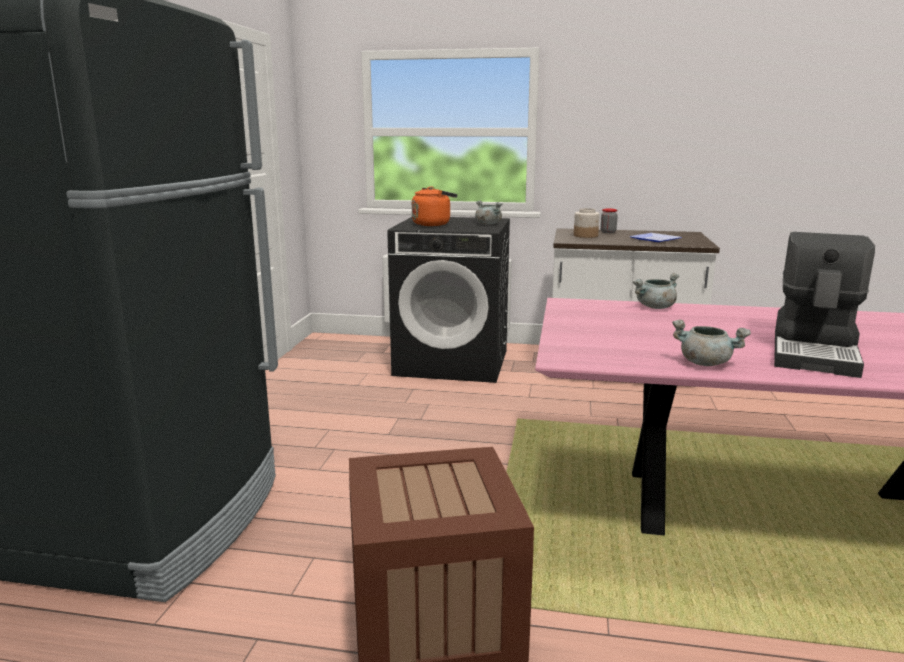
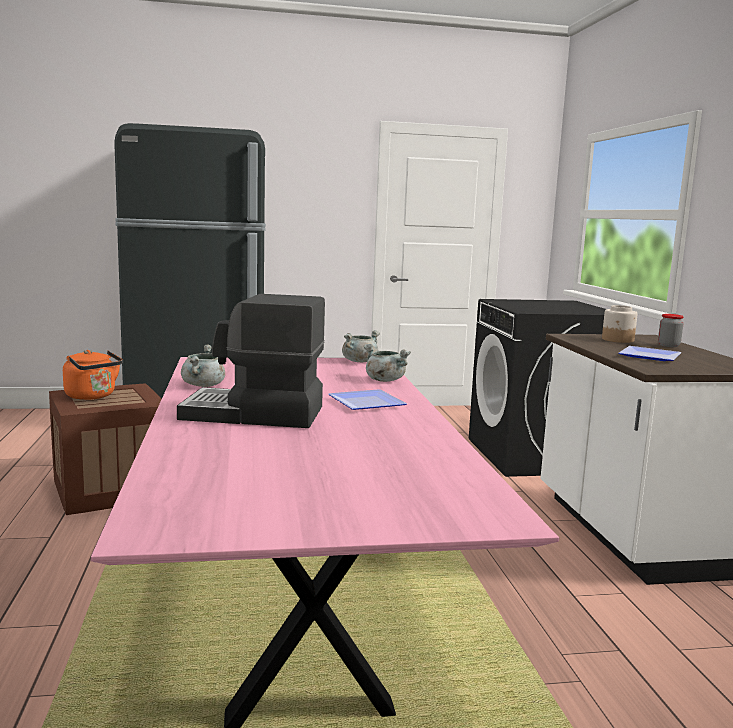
camera: 70 degrees right, 5 degrees down
orange kettle [412,187,458,226] -> orange kettle moved to [63,350,123,400]
grey cooking pot [475,201,502,225] -> grey cooking pot moved to [342,330,380,362]
none -> plate [329,389,407,410]

